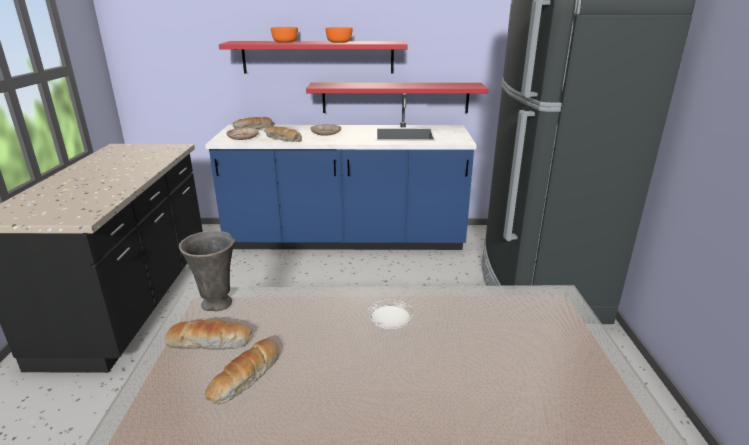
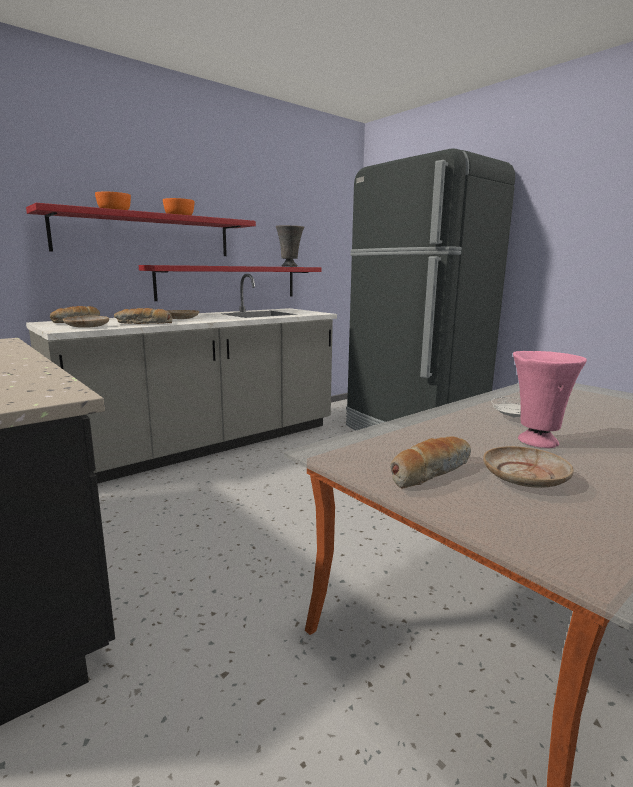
camera: 40 degrees left, 10 degrees down
grey vase [179,231,235,312] -> grey vase moved to [276,225,304,267]
blue counter [205,94,477,250] -> grey counter [26,274,337,484]
bread [205,338,280,404] -> beige plate [483,446,574,488]
none -> pink vase [513,351,587,448]

